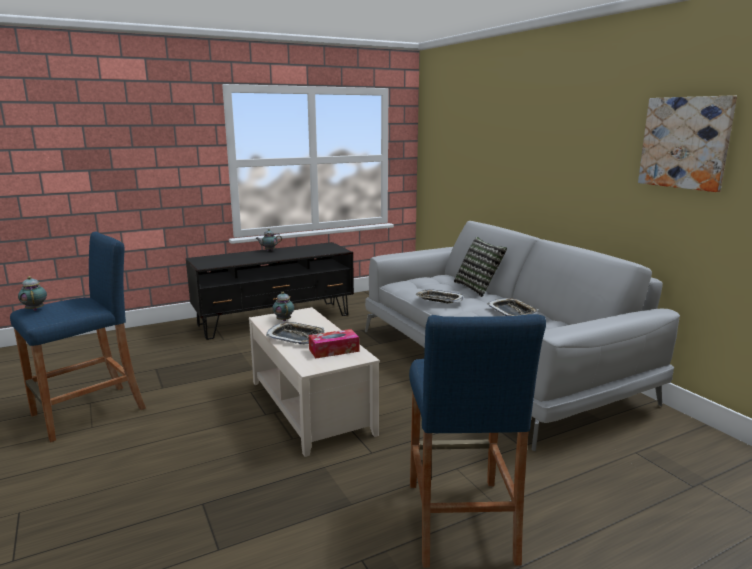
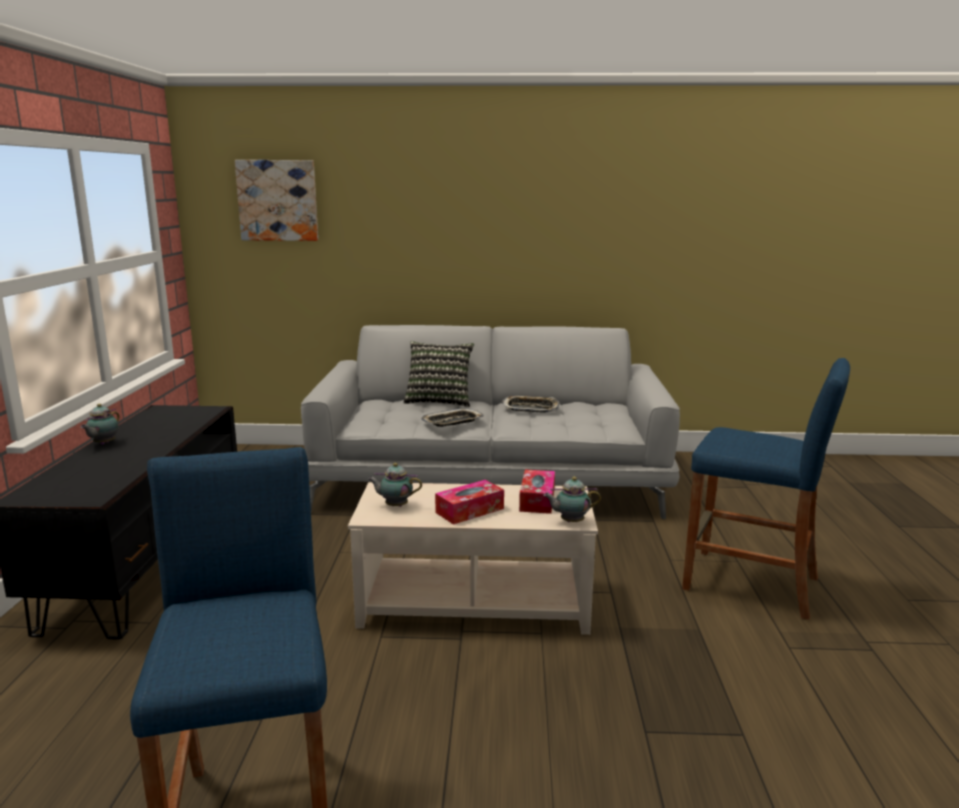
camera: 60 degrees left, 0 degrees up
teapot [18,276,47,311] -> teapot moved to [543,477,601,522]
tray [266,322,324,345] -> tissue box [435,480,504,525]
picture [638,95,737,192] -> picture moved to [235,160,318,241]

